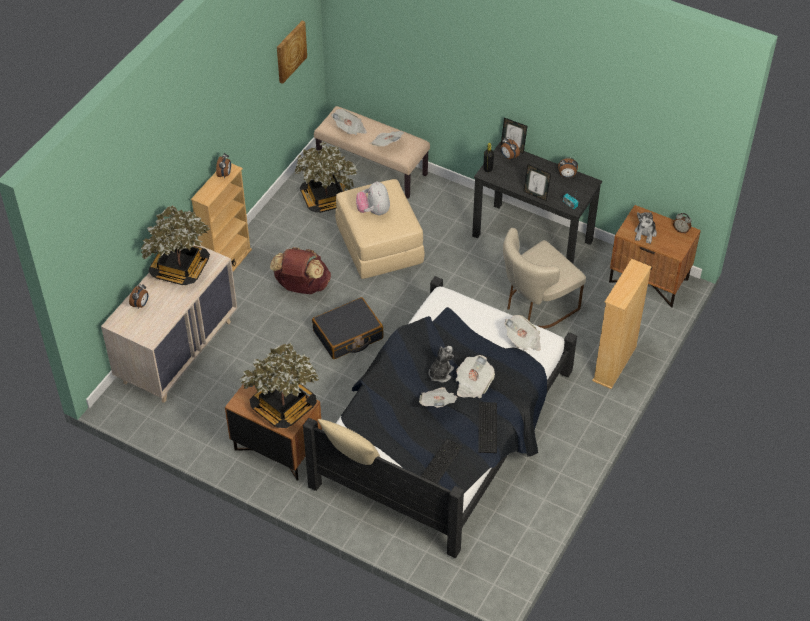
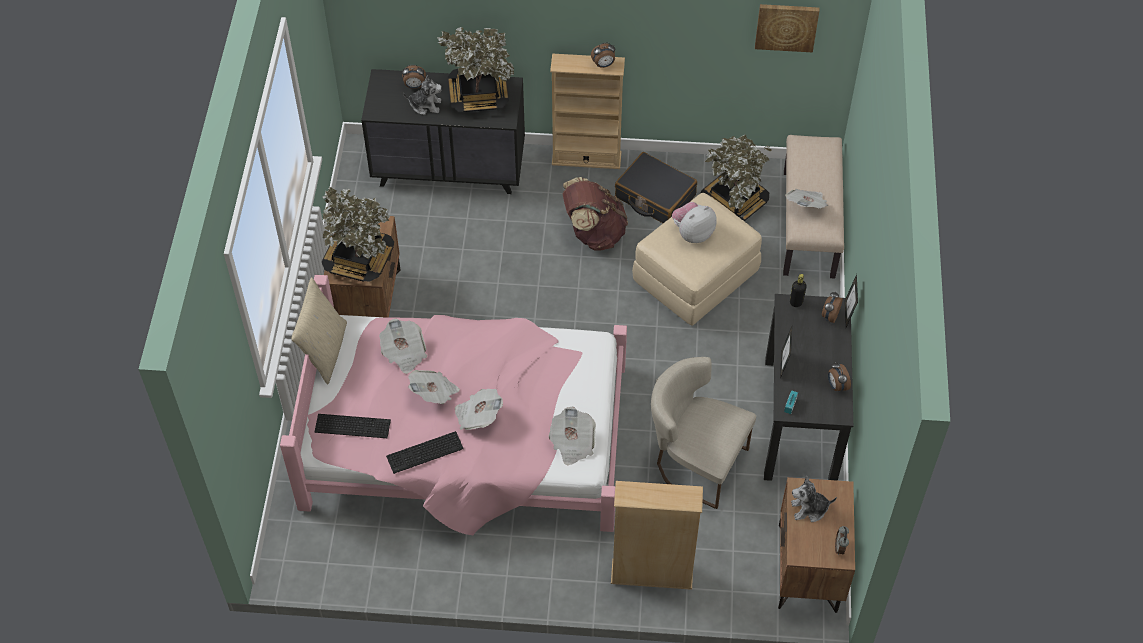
camera: 65 degrees right, 5 degrees up
beige dresser [101,245,237,403] -> black dresser [361,69,525,194]
black bed [303,276,577,558] -> pink bed [280,275,627,535]
black suitcase [312,297,384,359] -> black suitcase moved to [615,152,697,223]
newspaper [331,109,367,135] -> newspaper moved to [379,318,427,374]
plush toy [429,346,454,383] -> plush toy moved to [403,75,442,115]

